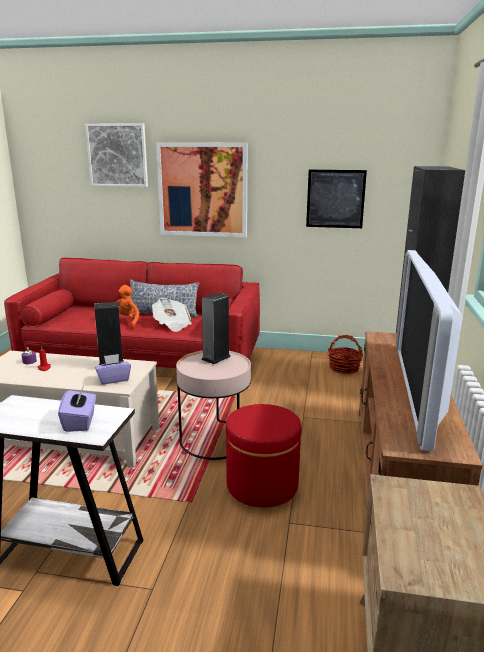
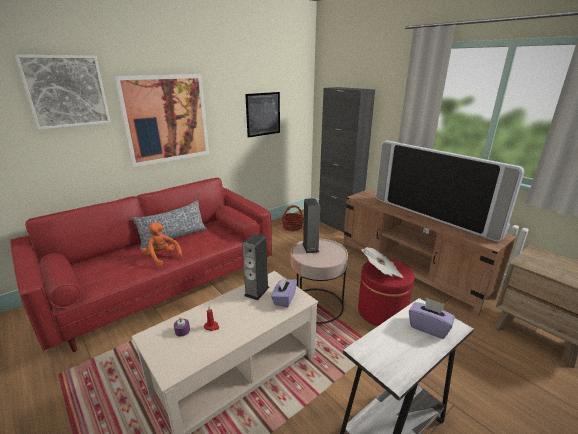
camera: 50 degrees left, 5 degrees up
newspaper [152,298,192,332] -> newspaper moved to [361,247,403,278]

